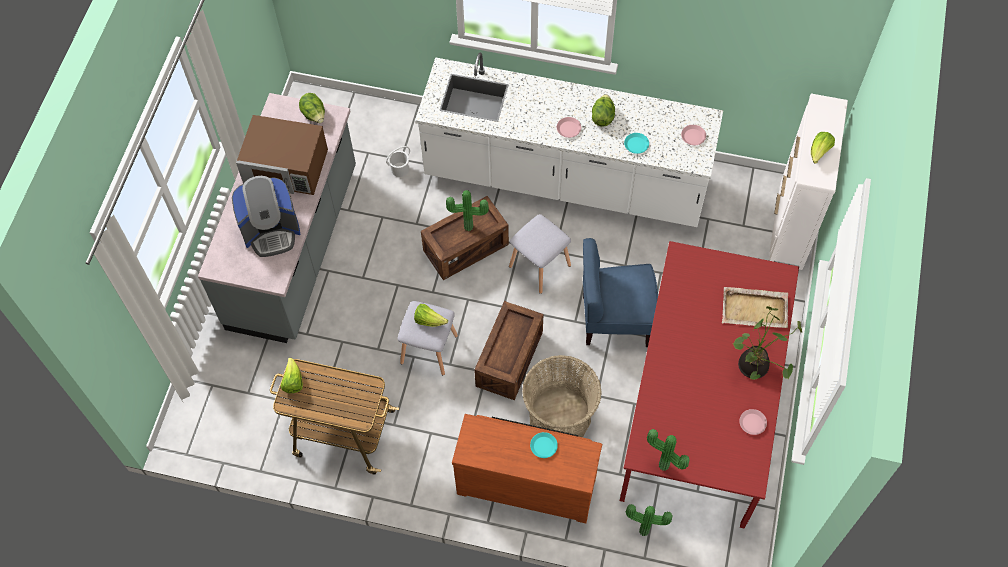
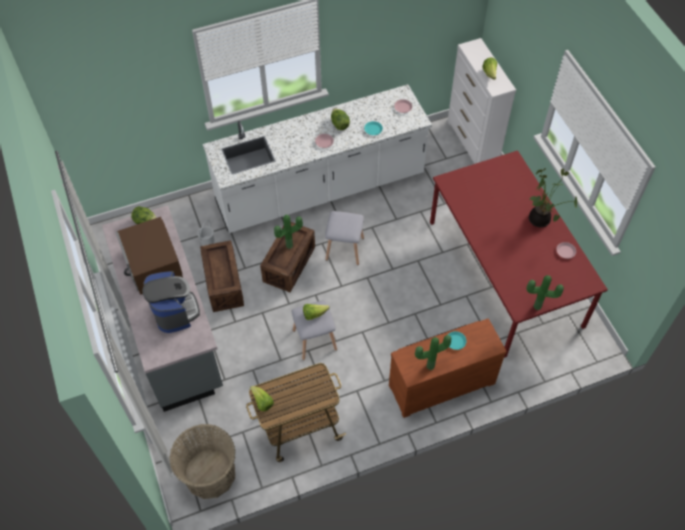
camera: 35 degrees left, 5 degrees down
coffee machine [232,176,300,257] -> coffee machine turned 60 degrees counterclockwise [142,271,200,333]
brown microwave [236,115,328,195] -> brown microwave turned 90 degrees clockwise [115,217,183,295]
crate [474,301,544,400] -> crate moved to [200,240,244,312]
basket [522,355,601,437] -> basket moved to [169,424,236,499]
blue chair [583,238,658,347] -> none
potted plant [626,504,672,536] -> potted plant moved to [415,335,451,370]
beige tray [722,287,788,328] -> none

